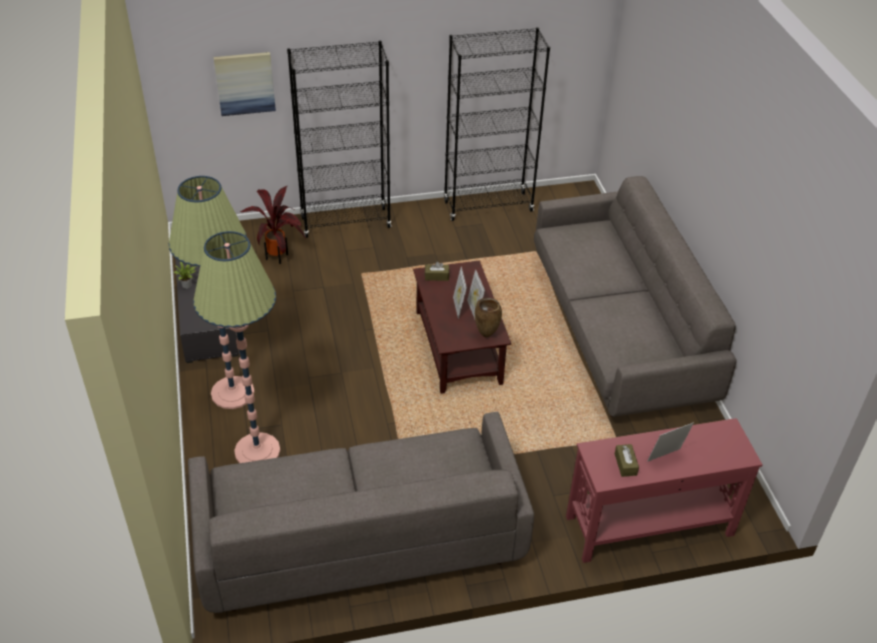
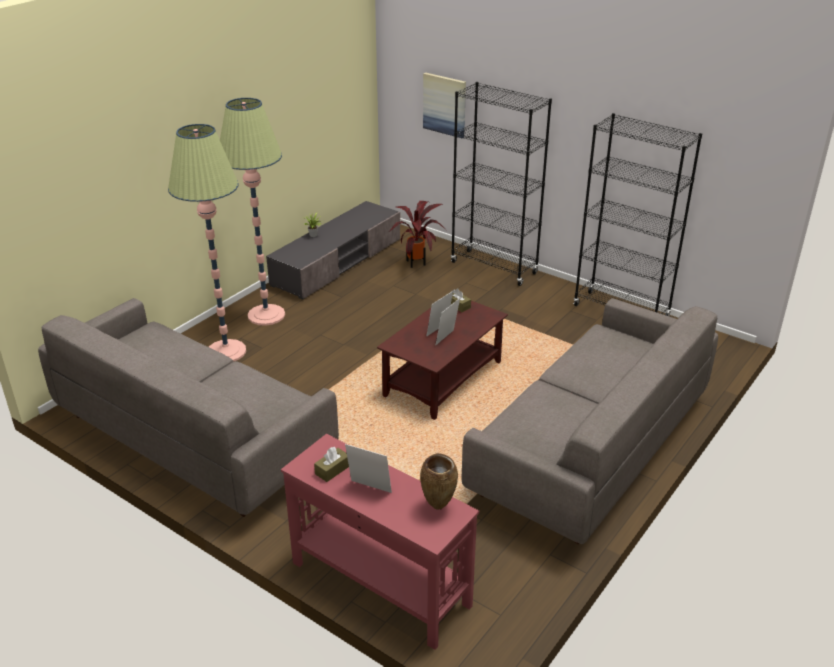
camera: 50 degrees right, 10 degrees down
brown vase [475,298,502,338] -> brown vase moved to [420,453,458,510]

